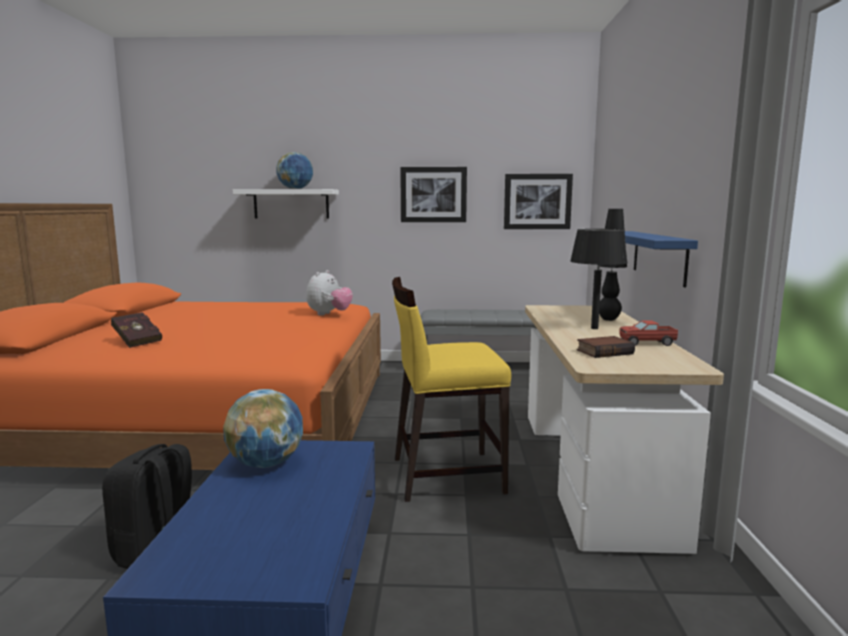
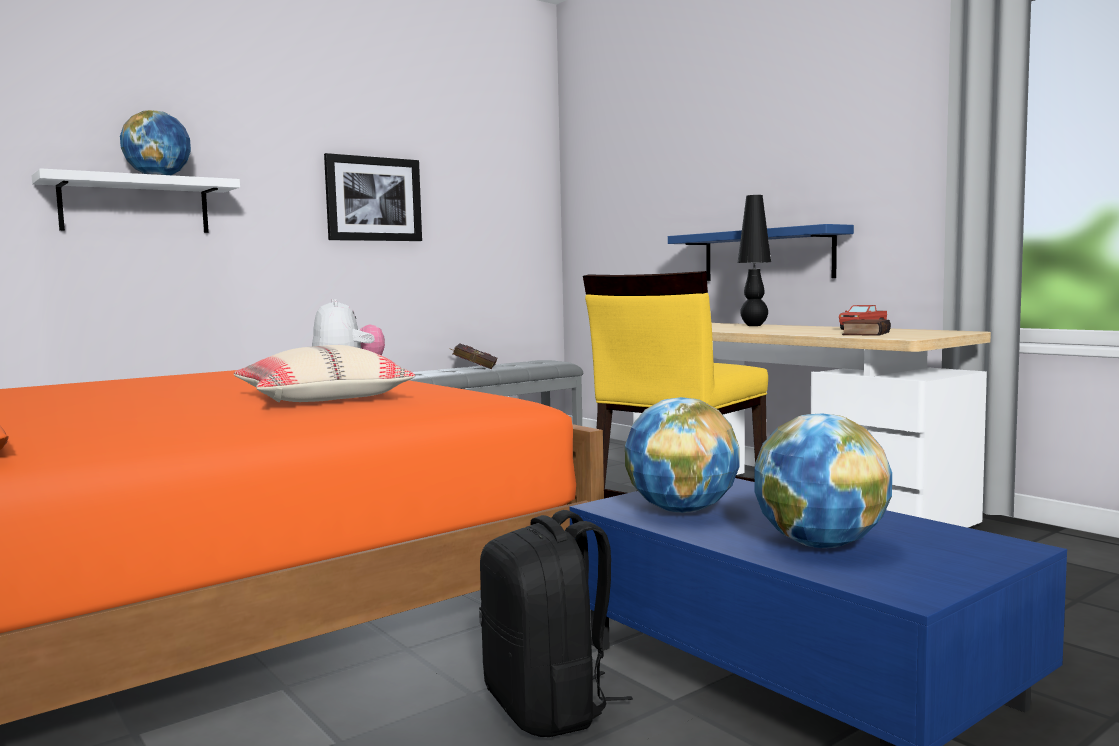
camera: 40 degrees left, 5 degrees down
red book [111,312,162,348] -> red book moved to [450,343,498,369]
picture [504,174,573,229] -> none
black table lamp [570,229,628,329] -> none
none -> beige pillow [234,345,415,402]
none -> globe [755,413,892,548]

